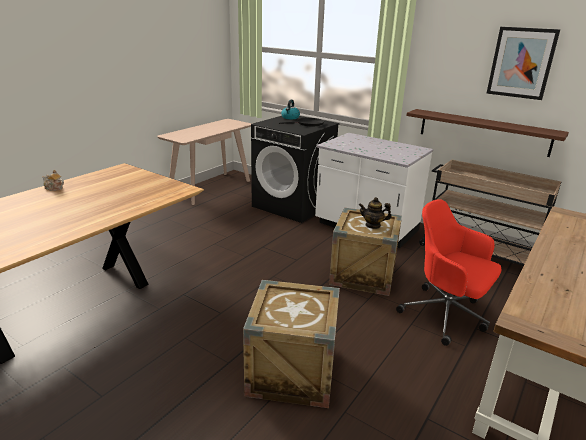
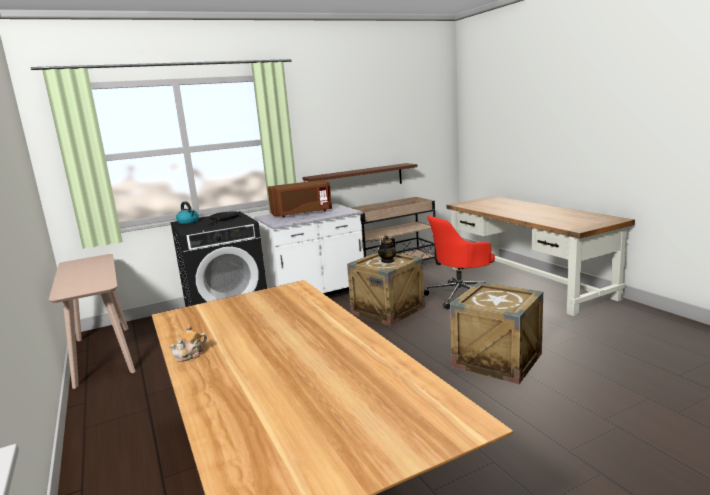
camera: 60 degrees left, 10 degrees down
picture [486,27,561,100] -> none
none -> brown microwave [268,180,332,217]

